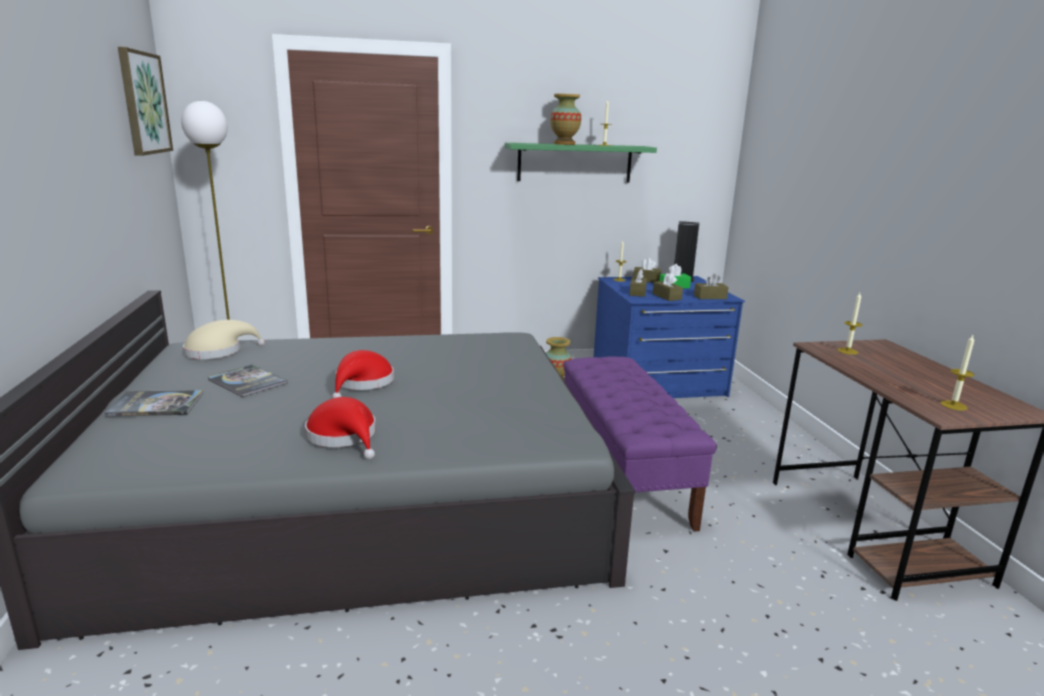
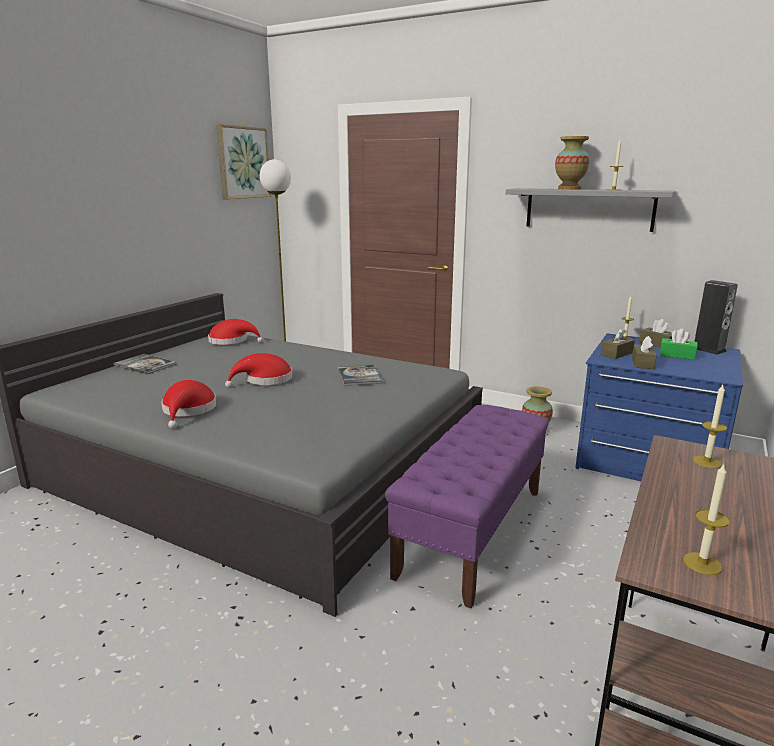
camera: 40 degrees right, 0 degrees up
beige hat [183,320,265,359] -> red hat [208,319,263,345]
book [208,365,288,397] -> book moved to [338,365,383,386]
green shelf [505,143,657,183] -> grey shelf [506,188,676,232]
brown tissue box [694,273,729,299] -> none

